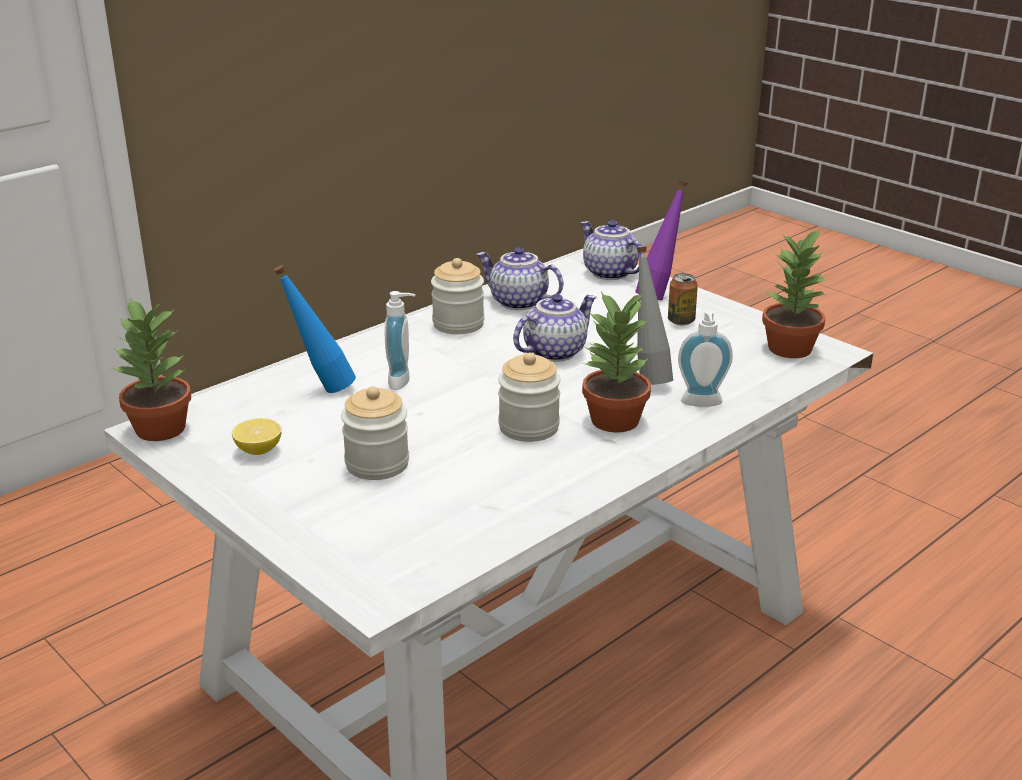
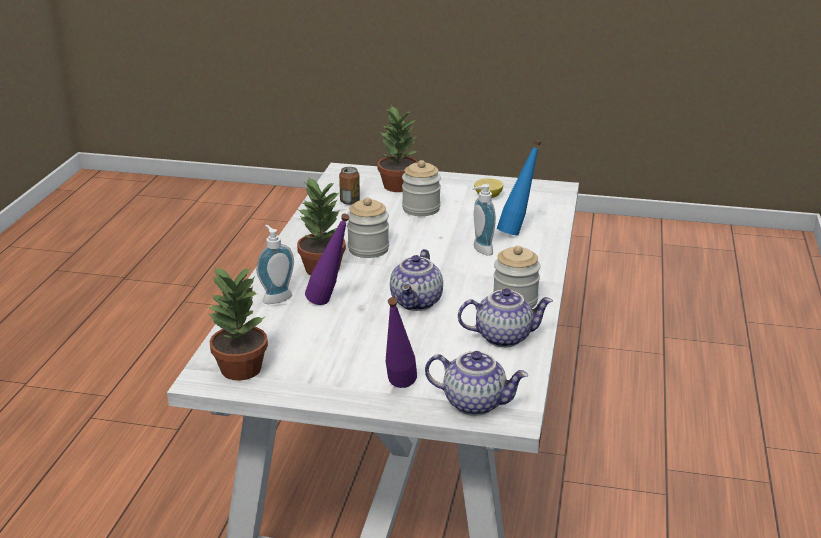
camera: 145 degrees right, 0 degrees up
potted plant [112,297,191,441] -> potted plant moved to [378,105,418,192]
grey bottle [637,246,673,385] -> purple bottle [305,213,350,305]
can [668,273,698,325] -> can moved to [339,167,360,205]

